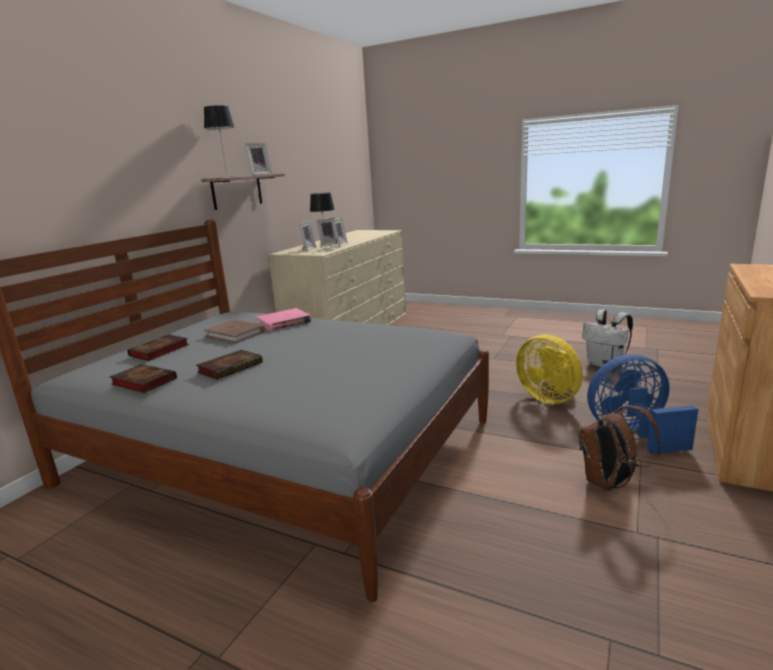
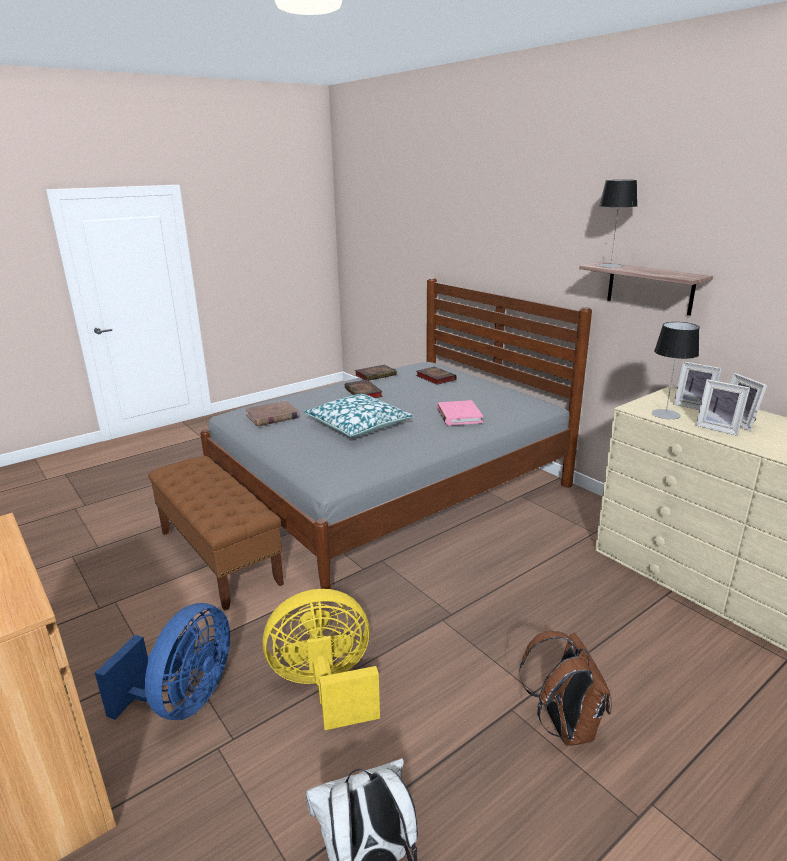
camera: 115 degrees right, 5 degrees up
brown book [204,320,265,344] -> brown book moved to [245,400,300,427]
picture frame [245,143,272,175] -> none
brown backpack [579,405,660,491] -> brown backpack moved to [519,631,611,746]
none -> brown bench [148,456,284,611]
none -> pillow [304,394,414,437]

